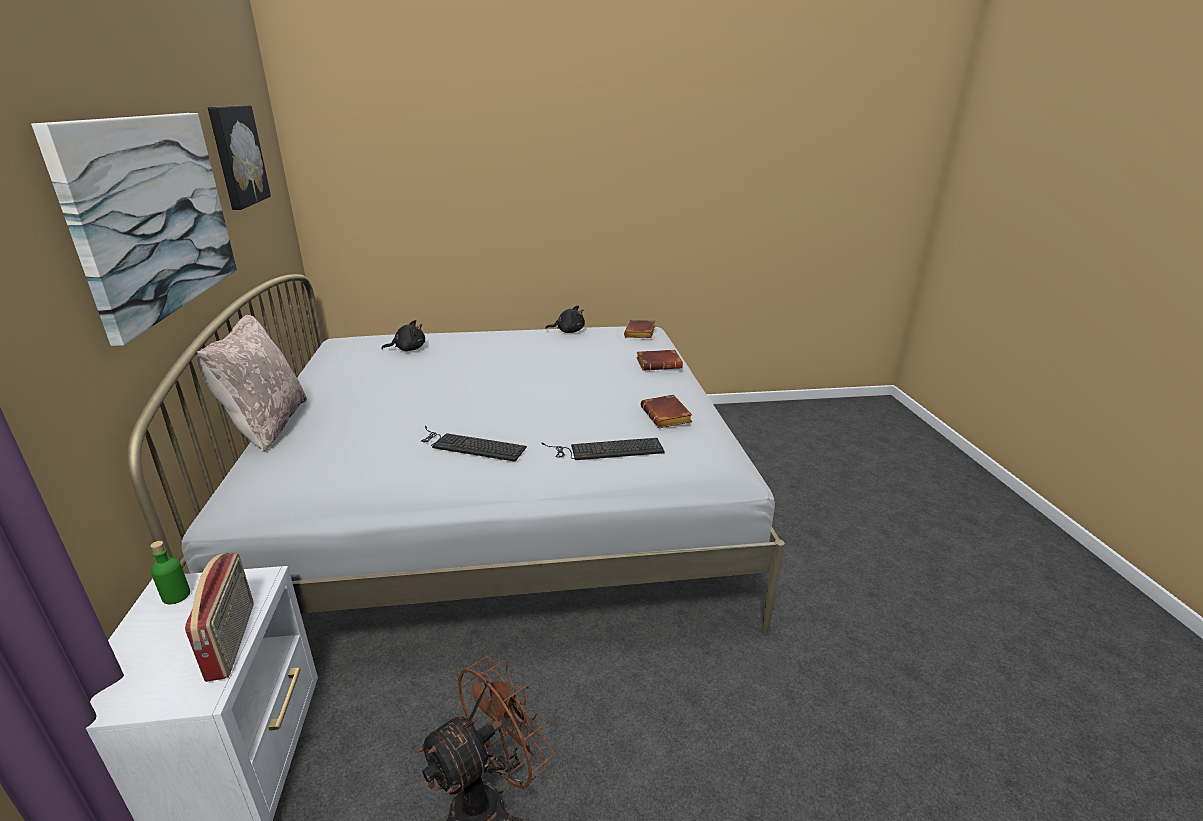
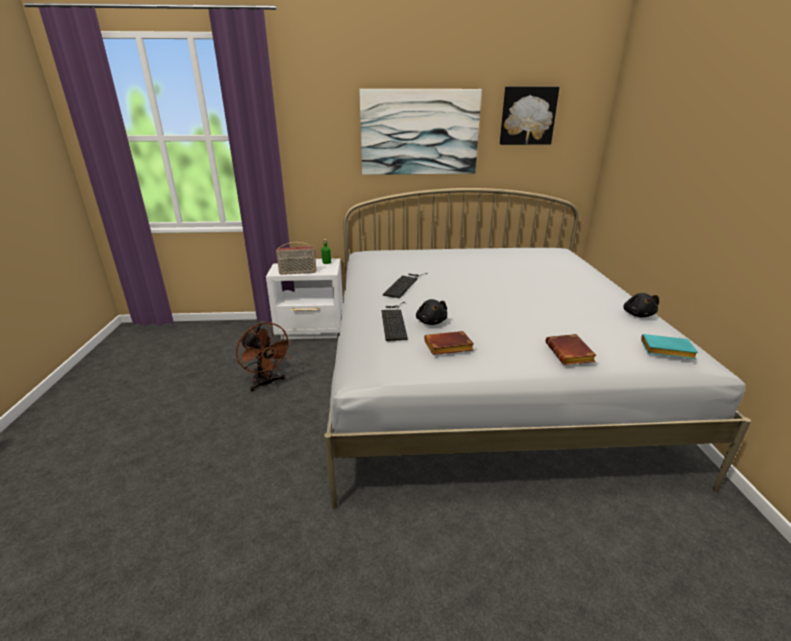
camera: 95 degrees right, 0 degrees up
beige pillow [197,315,307,452] -> none
black plush toy [381,320,425,351] -> black plush toy moved to [416,299,447,325]
brown book [624,320,655,338] -> turquoise book [641,334,698,359]

